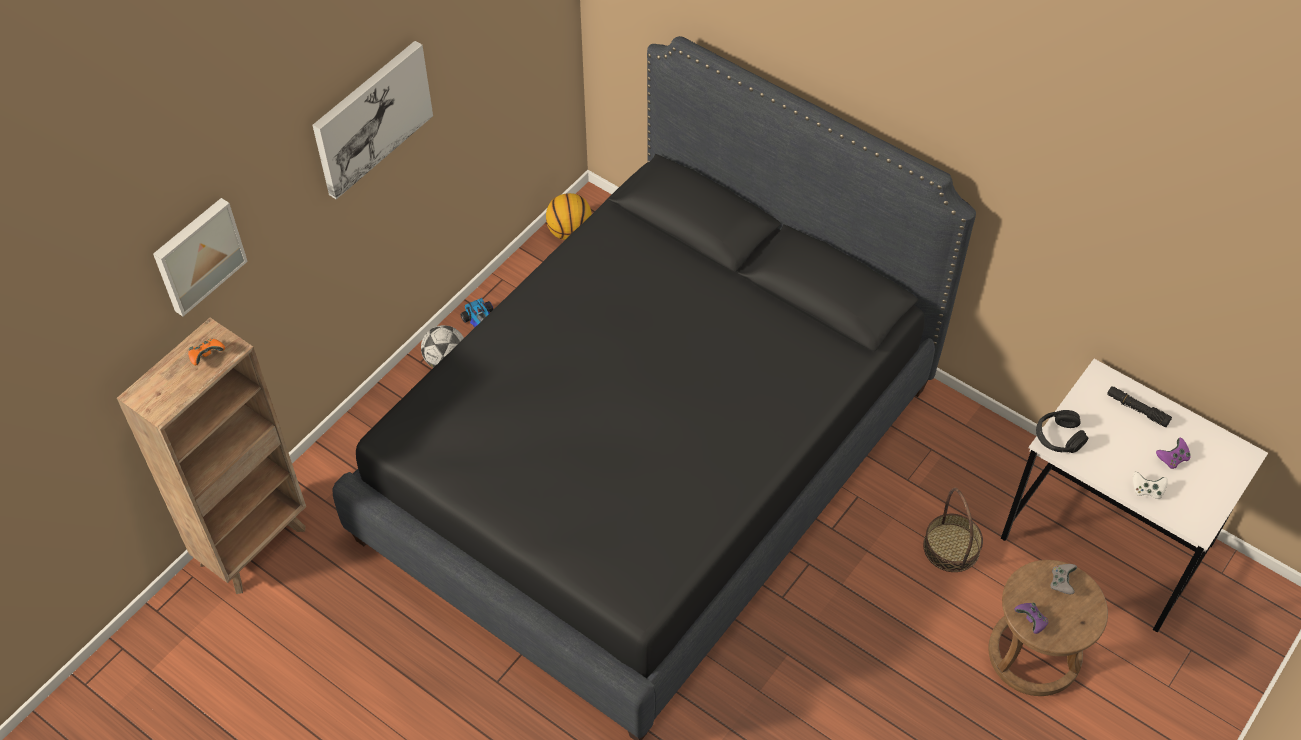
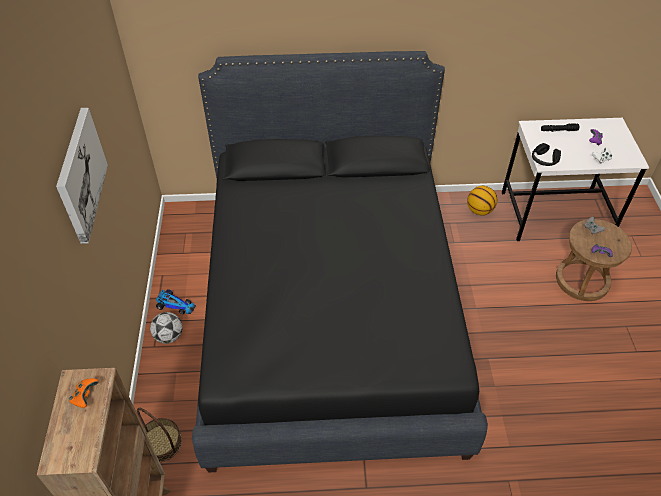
camera: 40 degrees left, 5 degrees down
picture [153,198,248,316] -> none
basketball [546,193,592,240] -> basketball moved to [467,186,497,216]
basket [923,488,983,572] -> basket moved to [137,408,182,462]

